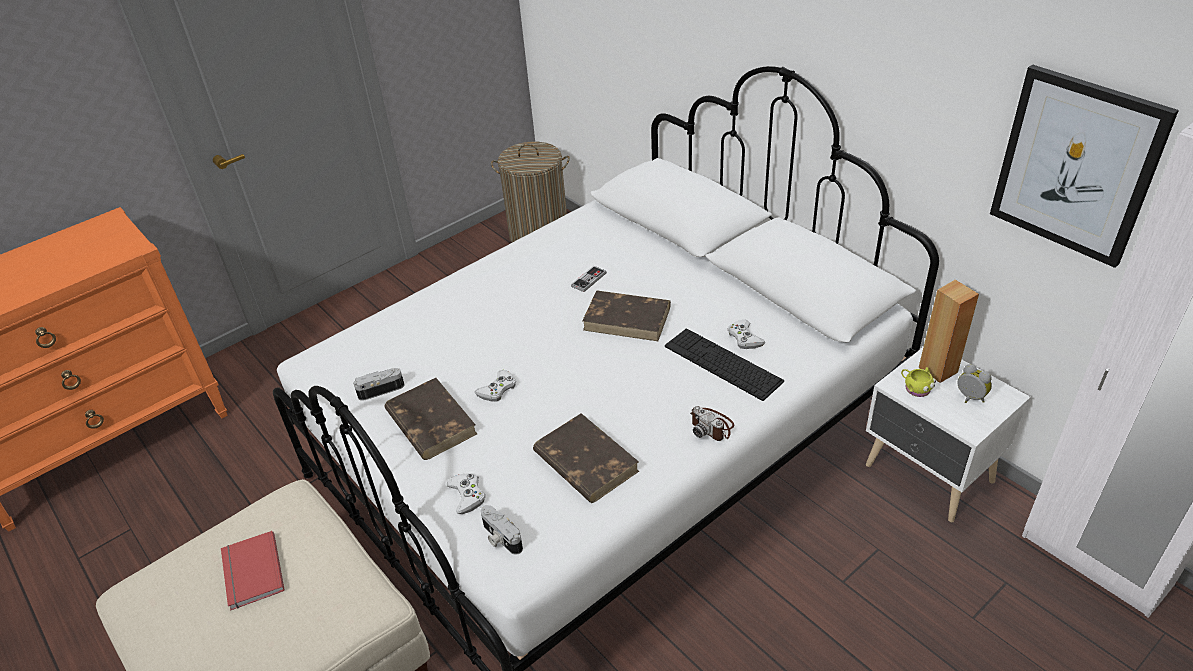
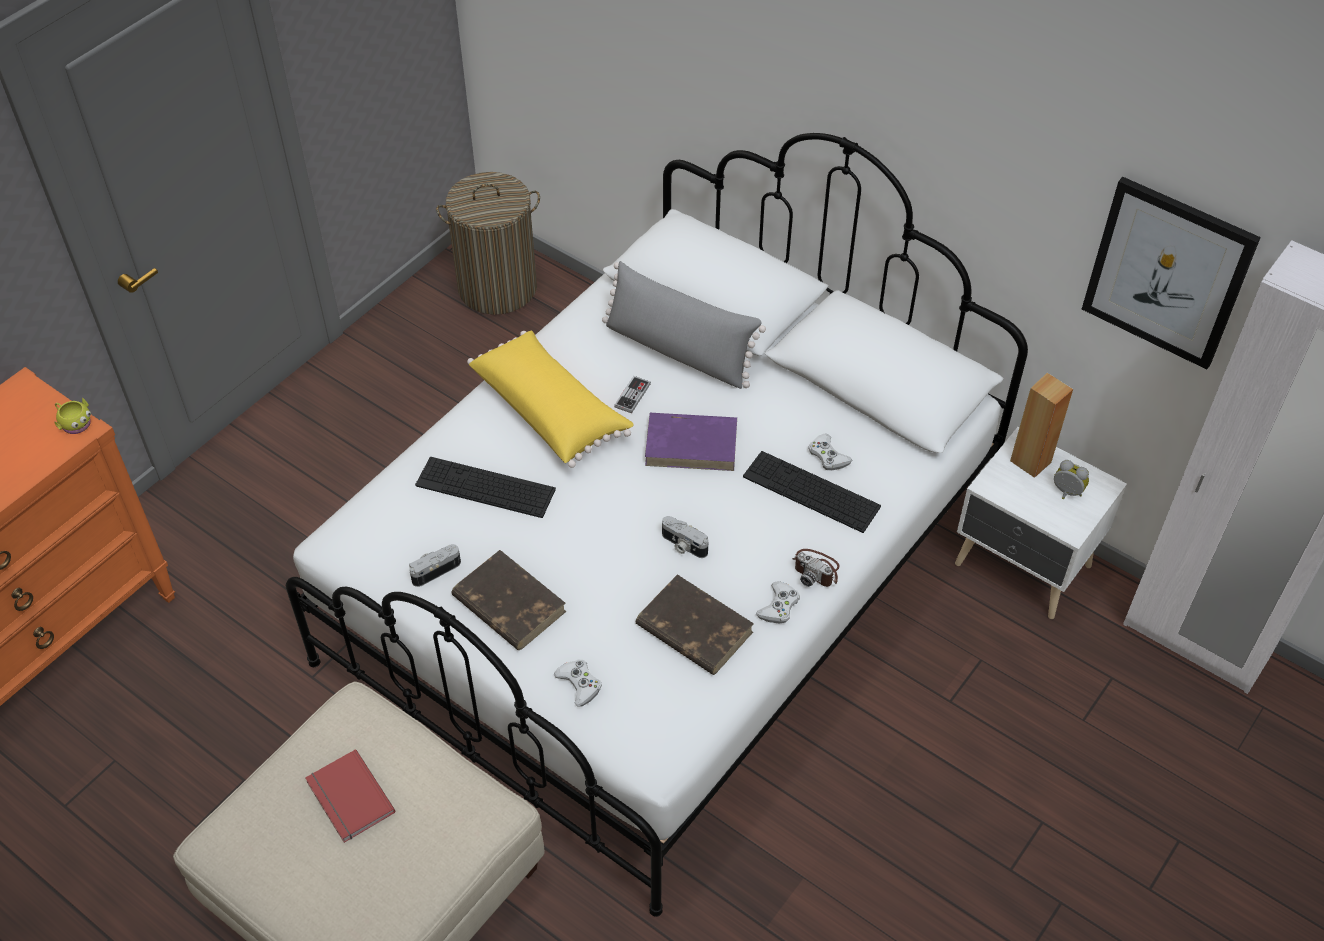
camera: 15 degrees left, 10 degrees up
white game controller [475,370,516,401] -> white game controller moved to [756,581,800,623]
camera [481,505,523,555] -> camera moved to [662,516,708,558]
brown book [582,290,671,341] -> purple book [645,413,737,471]
yellow mug [901,367,936,397] -> yellow mug moved to [55,397,91,434]
none -> keyboard [415,457,556,518]
none -> yellow pillow [467,331,633,468]
none -> grey pillow [602,261,766,389]

